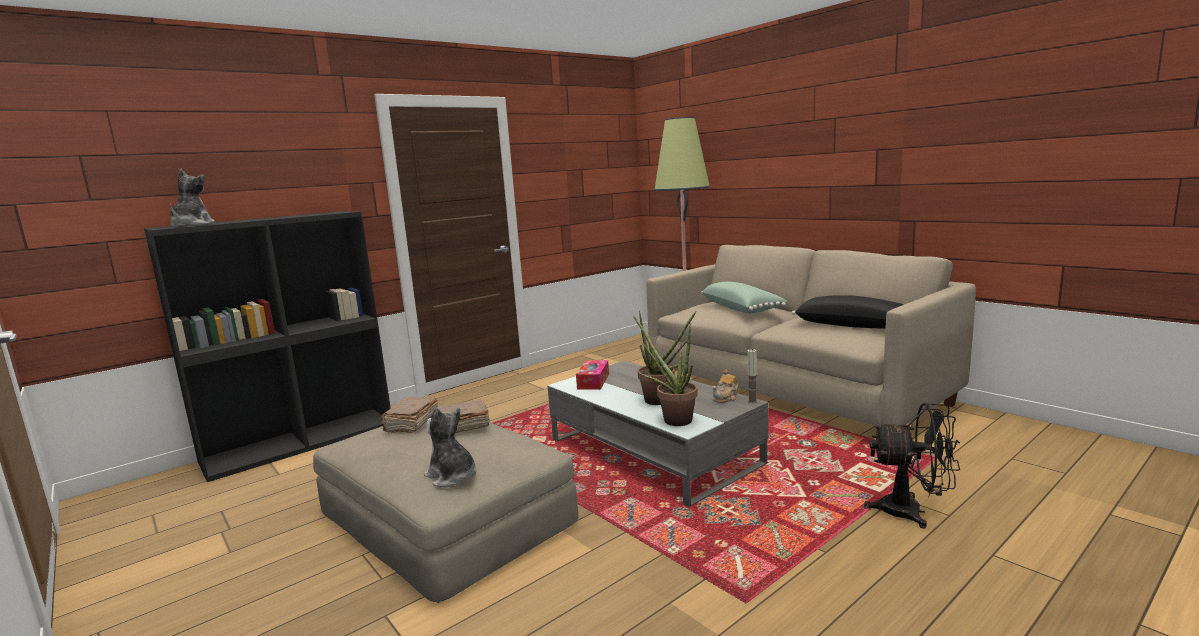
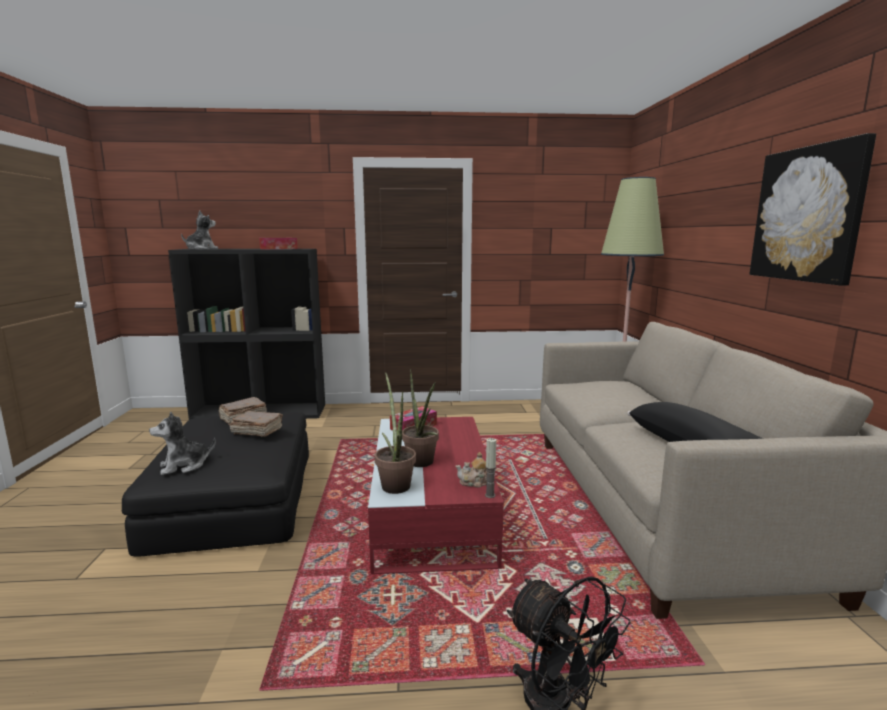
camera: 35 degrees right, 0 degrees up
beige ottoman [313,406,578,603] -> black ottoman [122,412,309,557]
plush toy [424,407,477,487] -> plush toy turned 105 degrees counterclockwise [149,411,216,475]
grey coffee table [548,361,768,507] -> red coffee table [368,417,504,574]
green pillow [701,282,787,314] -> none
none -> tissue box [259,238,298,249]
none -> picture [750,133,876,286]

